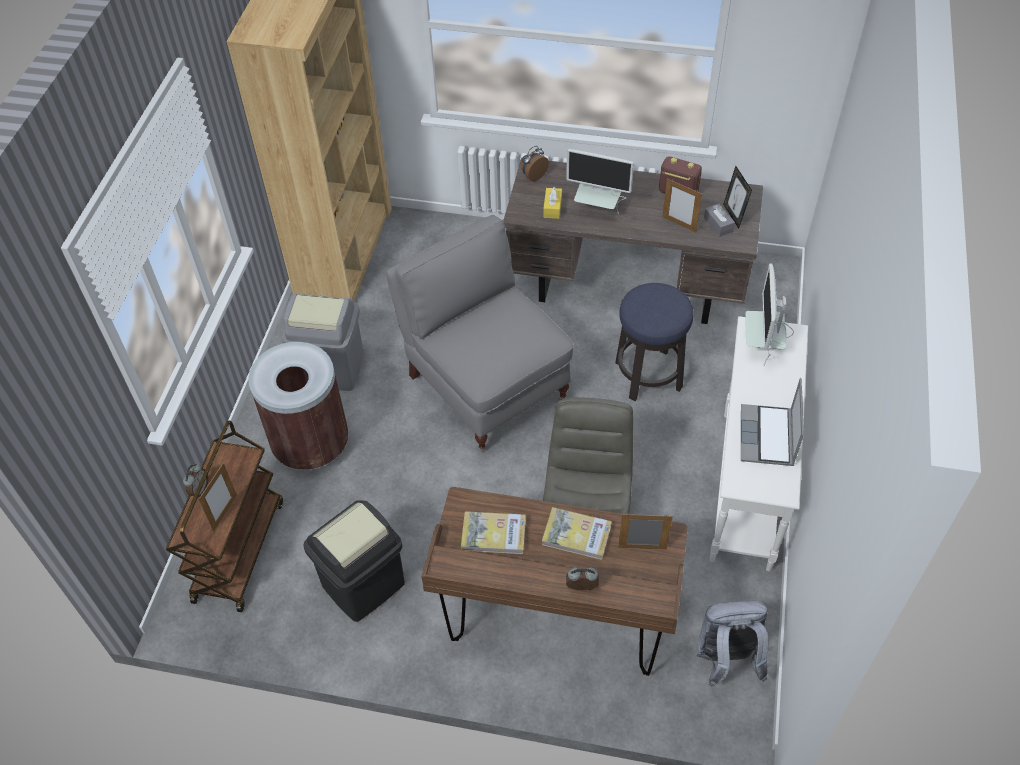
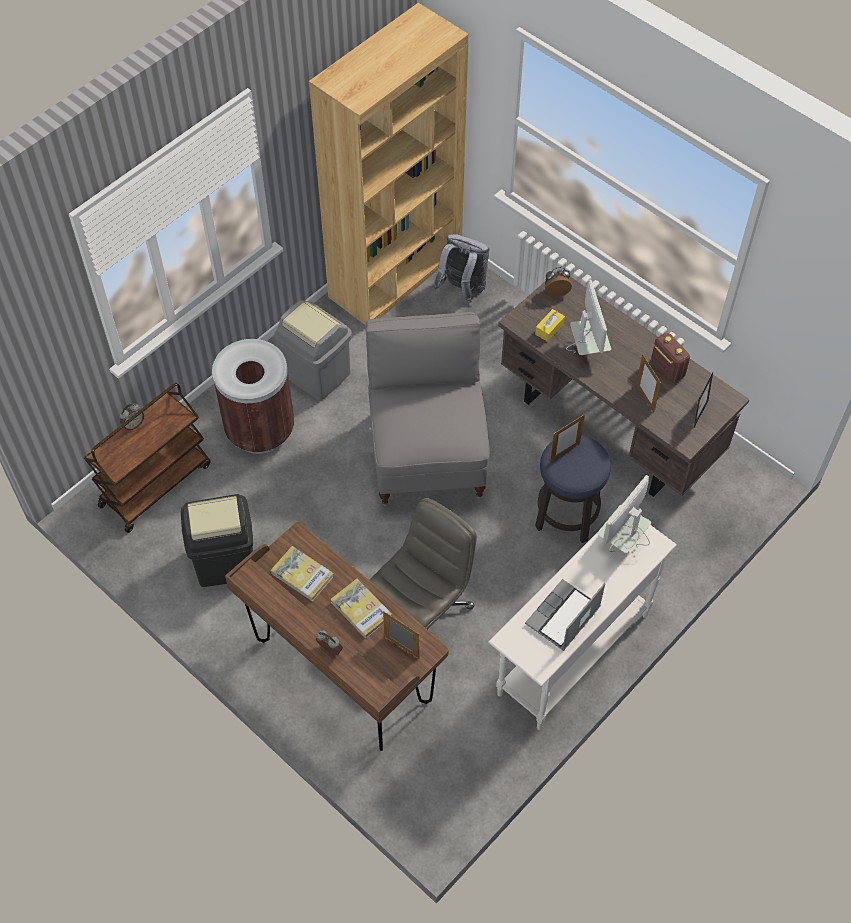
camera: 30 degrees right, 5 degrees up
picture frame [198,463,237,531] -> picture frame moved to [550,414,585,462]
monitor [566,149,634,214] -> monitor turned 150 degrees counterclockwise [566,280,611,355]
grey backpack [697,601,768,687] -> grey backpack moved to [433,234,489,303]
grey tissue box [704,204,735,237] -> none

